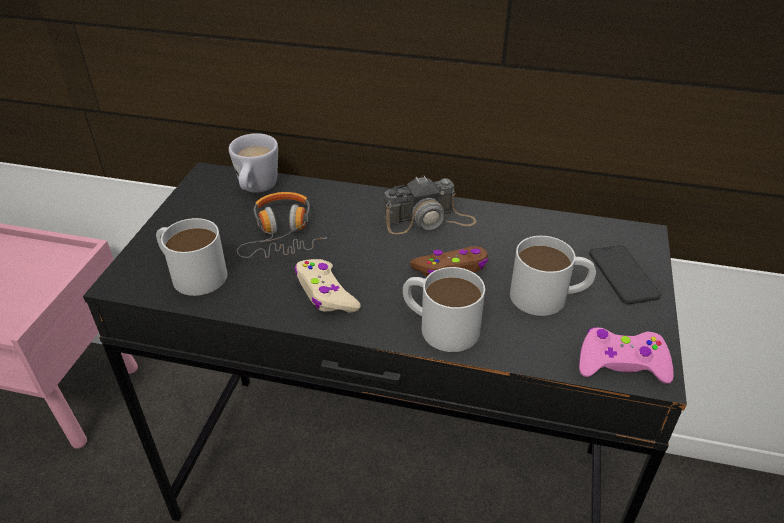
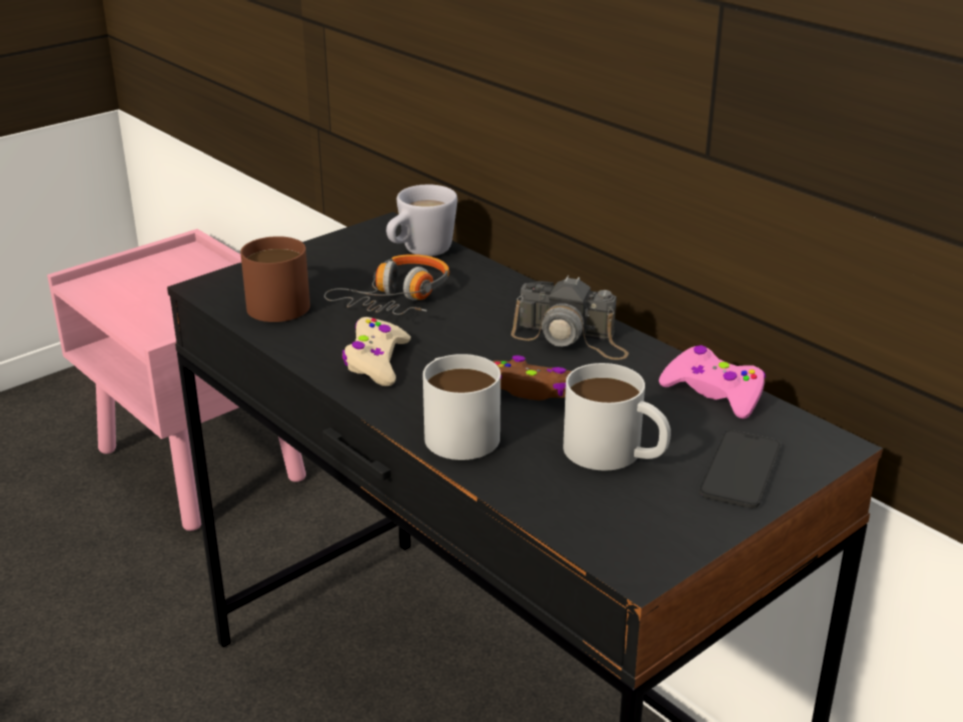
camera: 35 degrees right, 10 degrees down
white mug [156,218,227,296] -> brown mug [240,236,310,322]
pink game controller [579,327,674,384] -> pink game controller moved to [659,345,766,419]

